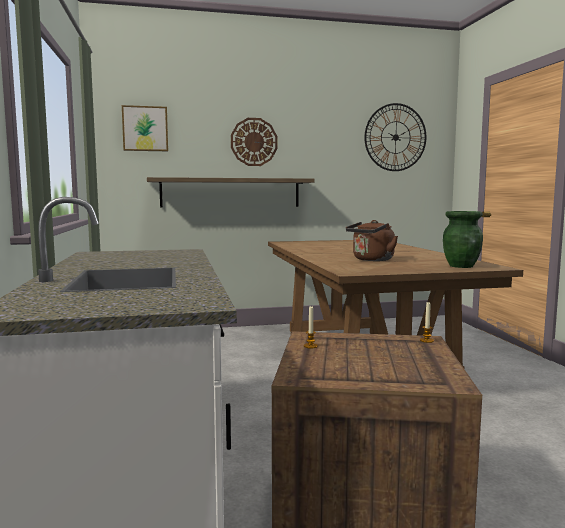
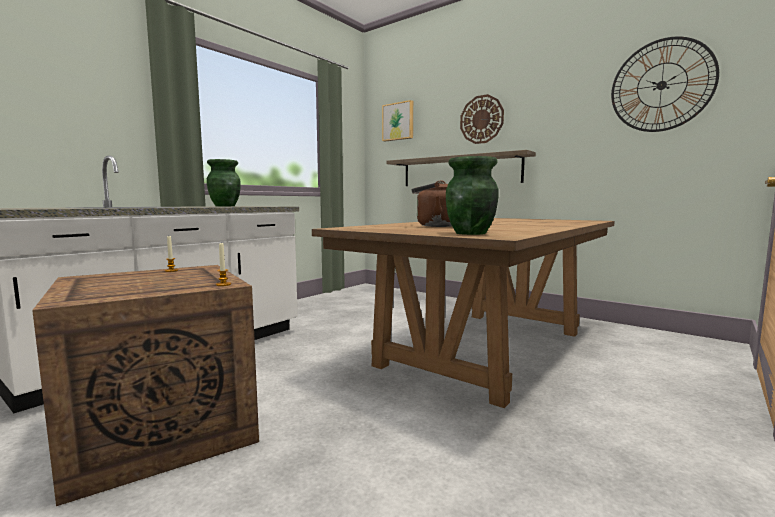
camera: 50 degrees right, 0 degrees up
none -> green vase [207,159,241,206]

